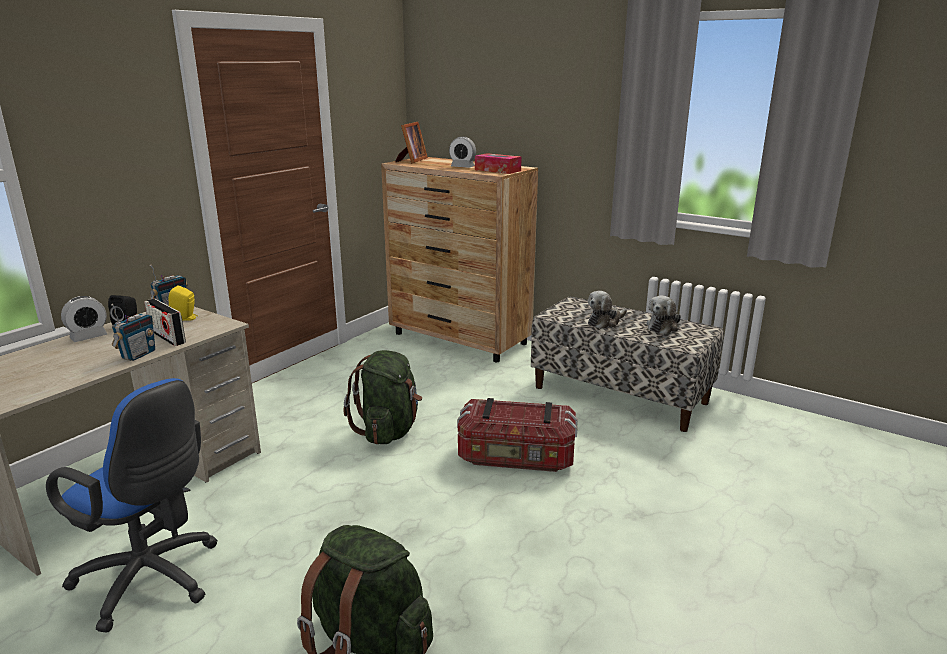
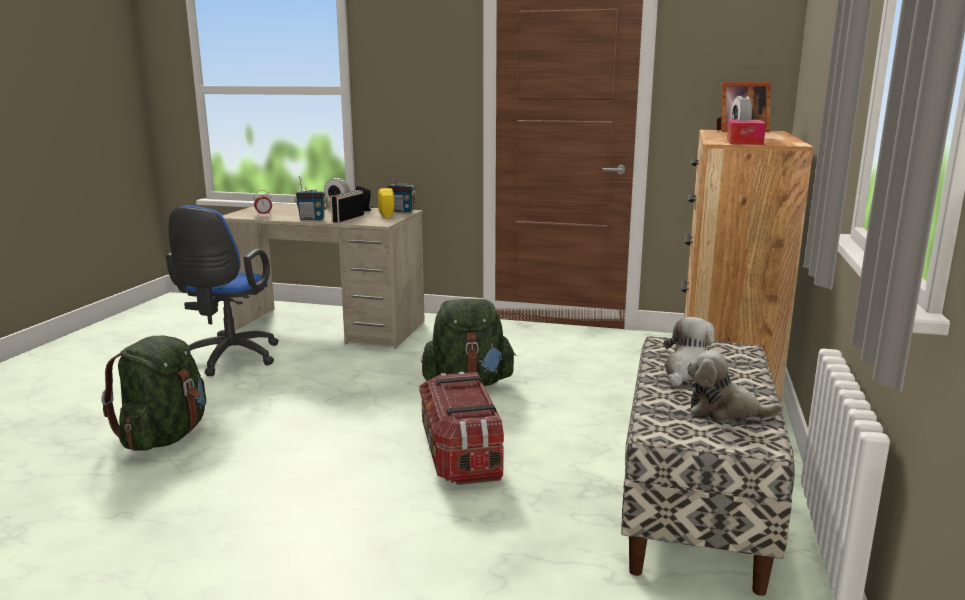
camera: 70 degrees right, 5 degrees down
plush toy [588,291,627,329] -> plush toy turned 90 degrees clockwise [664,317,715,386]
none -> alarm clock [253,190,272,215]

